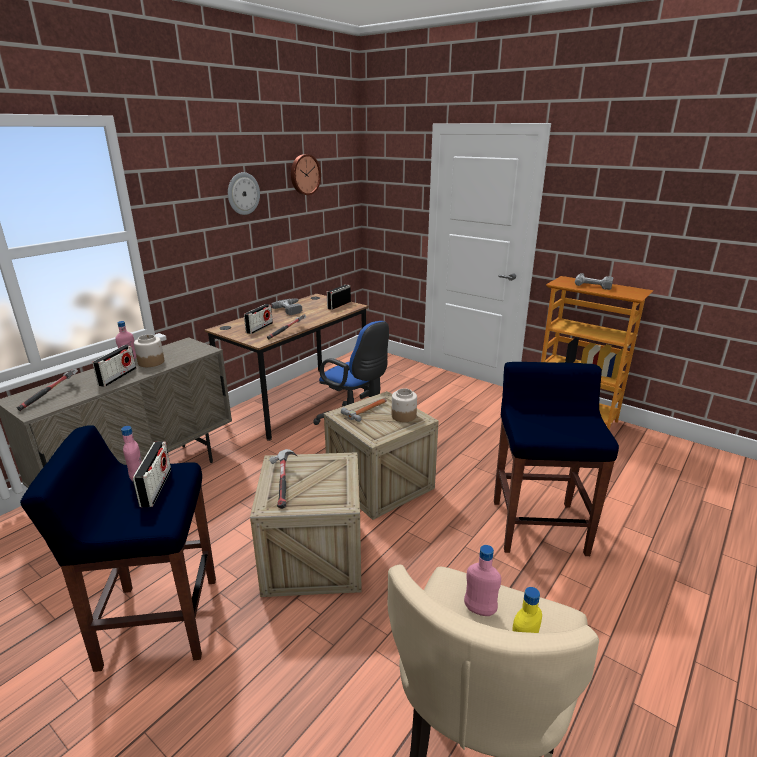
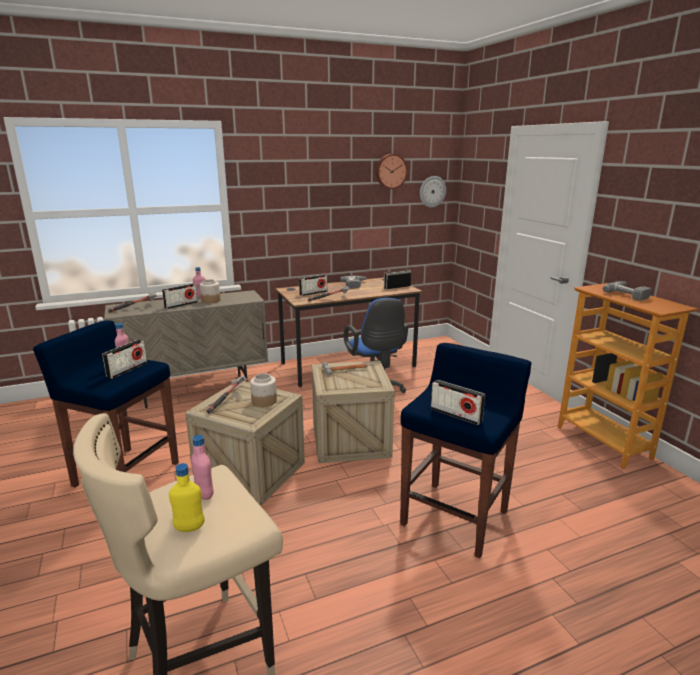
camera: 30 degrees right, 5 degrees down
wall clock [228,172,260,215] -> wall clock moved to [420,176,446,207]
jar [392,388,417,422] -> jar moved to [250,373,277,407]
none -> radio [431,380,485,425]

